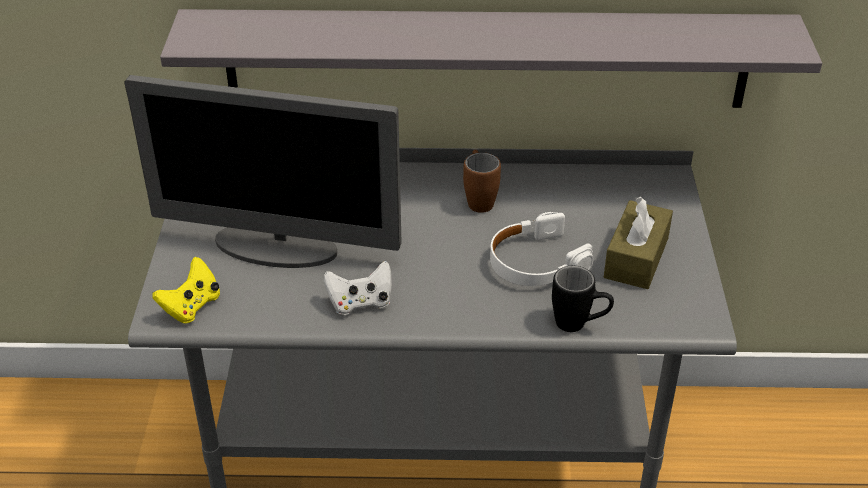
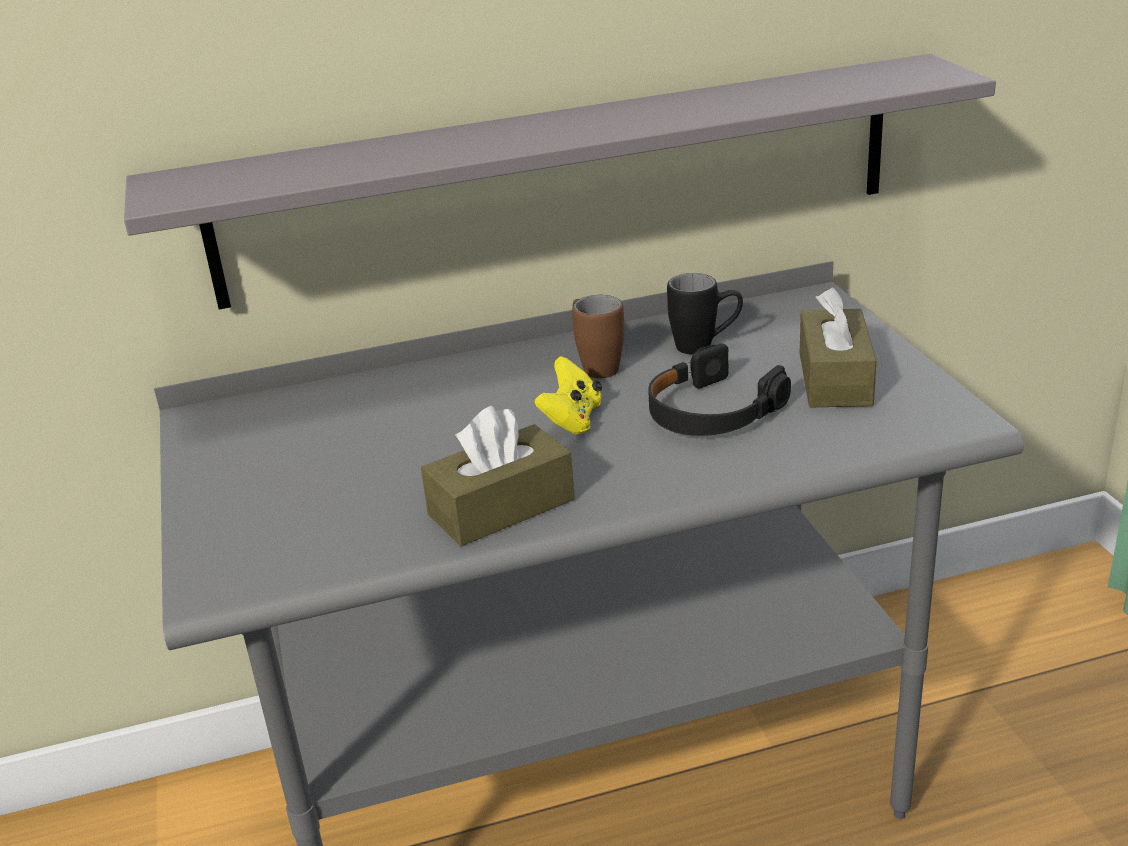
camera: 15 degrees left, 10 degrees down
monitor [124,75,402,268] -> none
yellow game controller [152,257,220,323] -> yellow game controller moved to [534,357,602,434]
white game controller [324,261,392,315] -> brown tissue box [421,406,575,546]
white headphones [490,212,594,286] -> black headphones [648,343,791,436]
black mug [552,266,614,332] -> black mug moved to [667,273,743,355]

